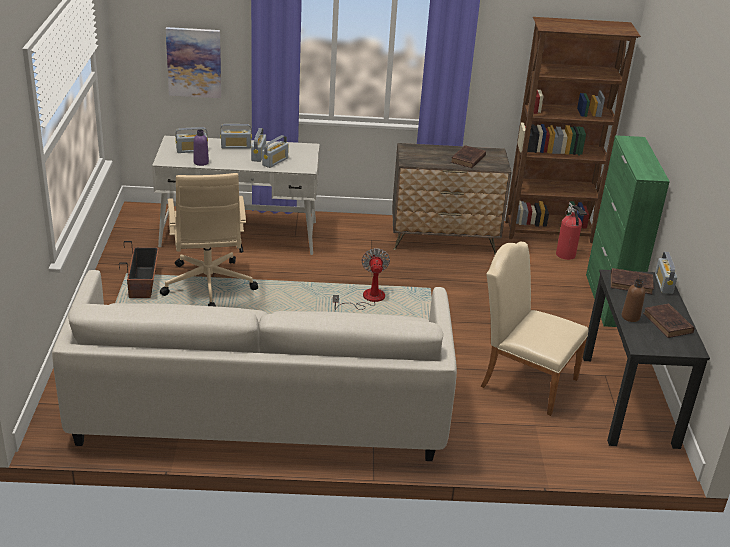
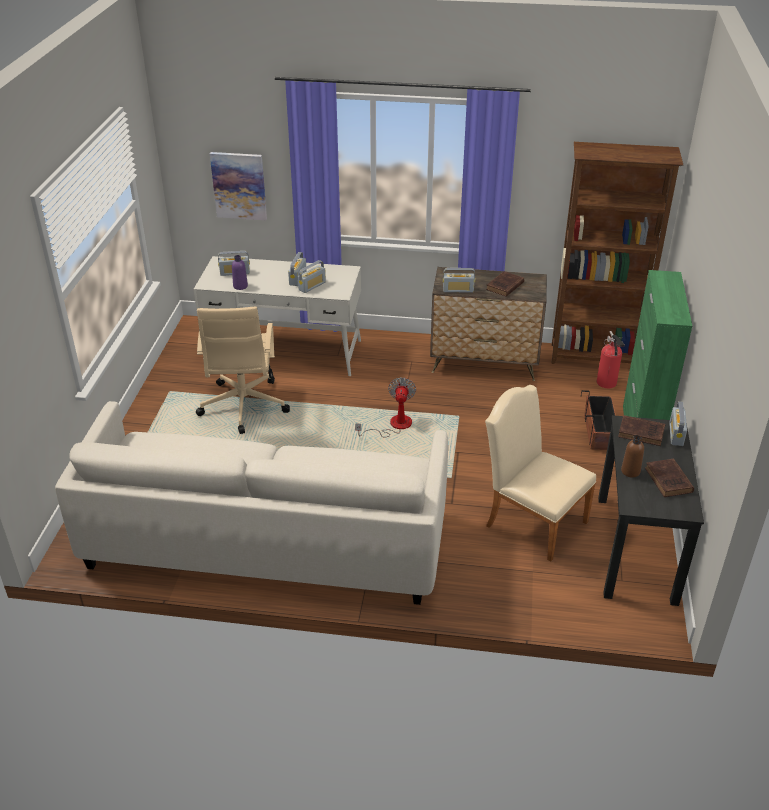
camera: 10 degrees right, 5 degrees up
planter [119,241,159,298] -> planter moved to [581,390,616,450]
radio [220,124,252,148] -> radio moved to [443,268,475,292]

